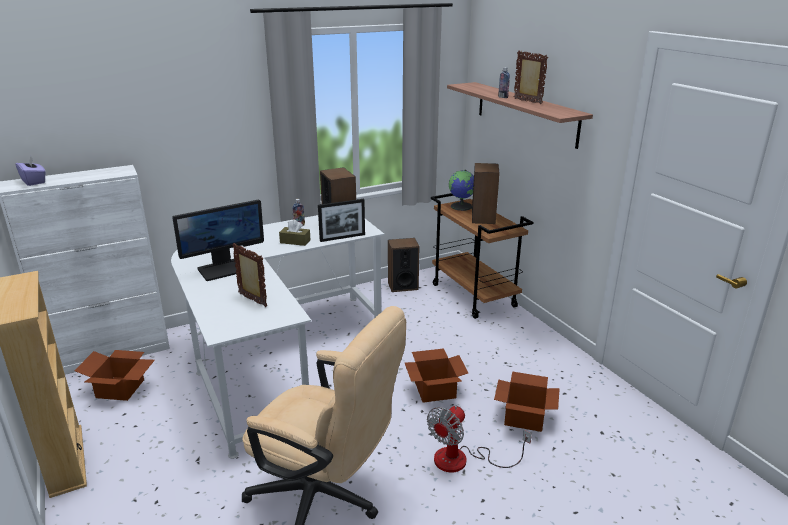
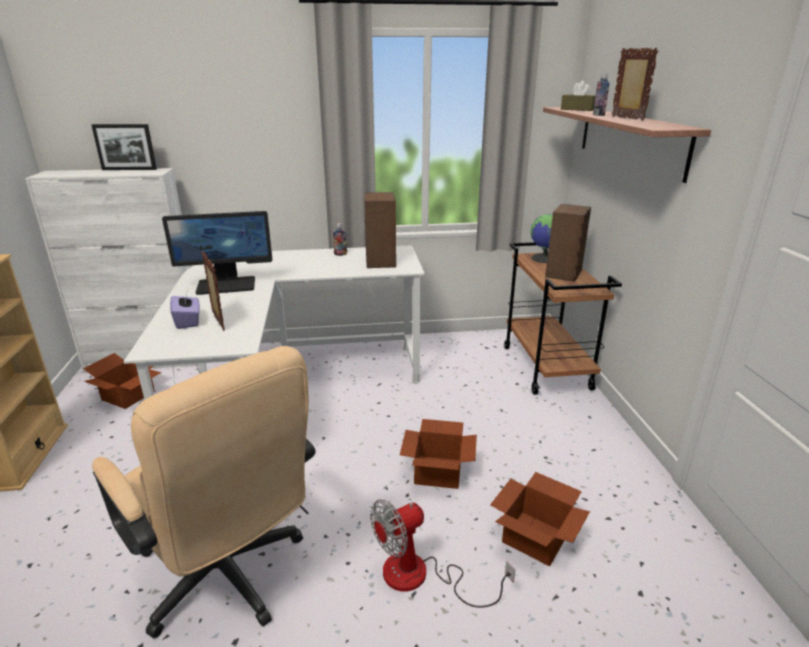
camera: 20 degrees right, 0 degrees up
purple tissue box [15,155,46,186] -> purple tissue box moved to [170,290,200,329]
brown tissue box [279,220,311,246] -> brown tissue box moved to [561,81,596,111]
picture frame [318,199,365,242] -> picture frame moved to [91,124,157,170]
speaker [388,238,419,292] -> none

